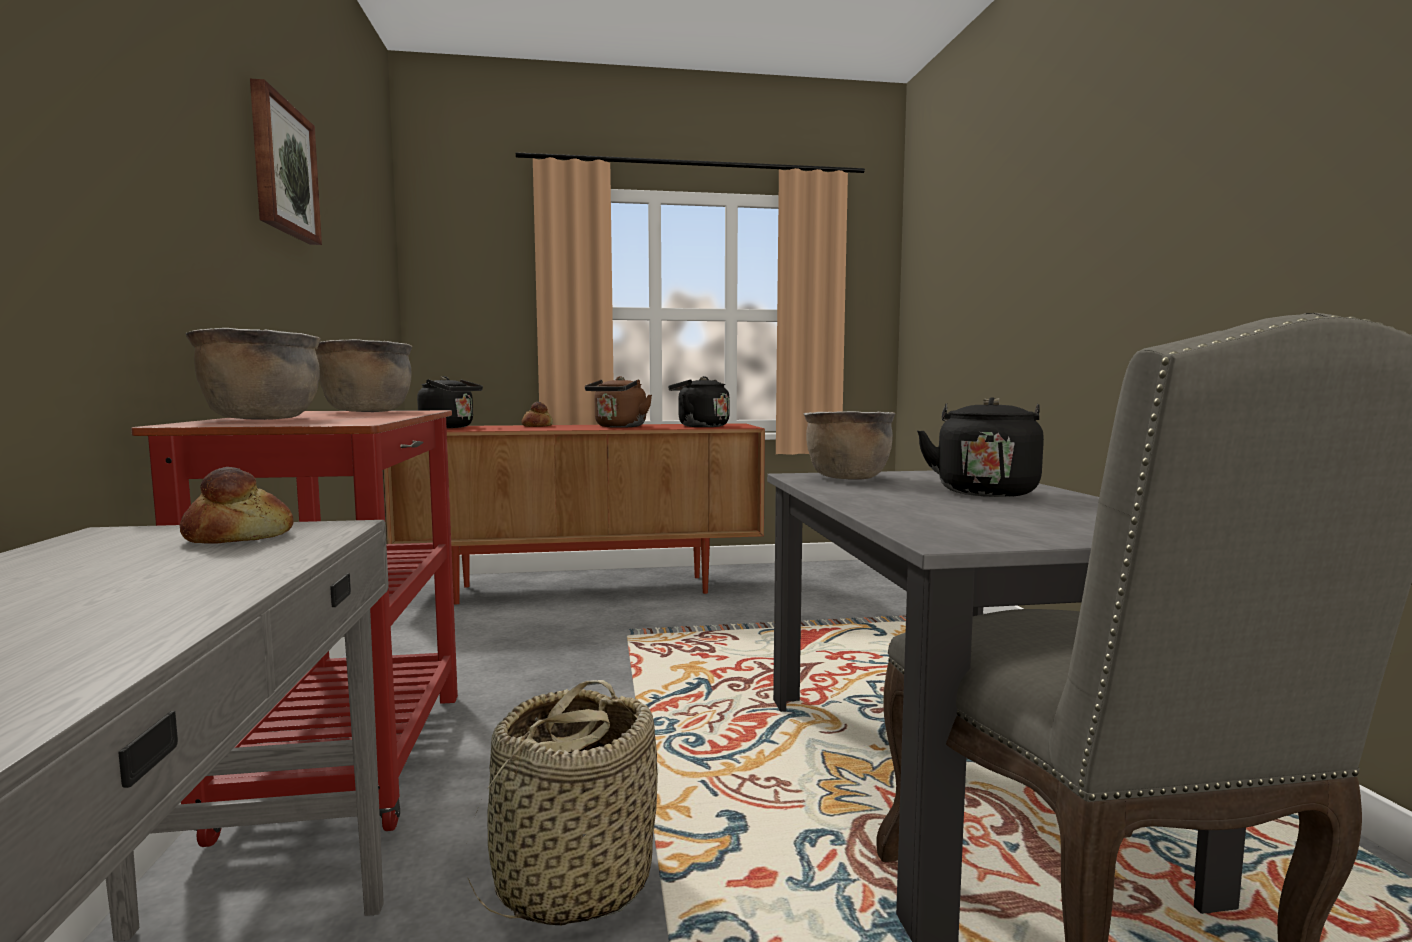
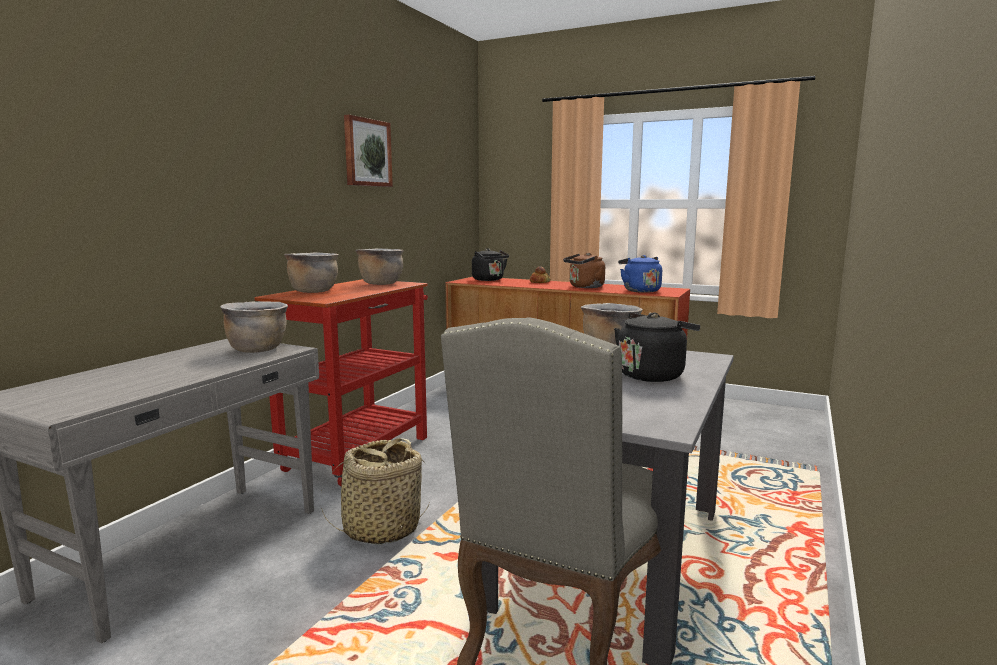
camera: 35 degrees right, 5 degrees up
bread [180,467,293,544] -> brown cooking pot [220,301,288,353]
black kettle [668,376,729,427] -> blue kettle [618,255,662,293]

